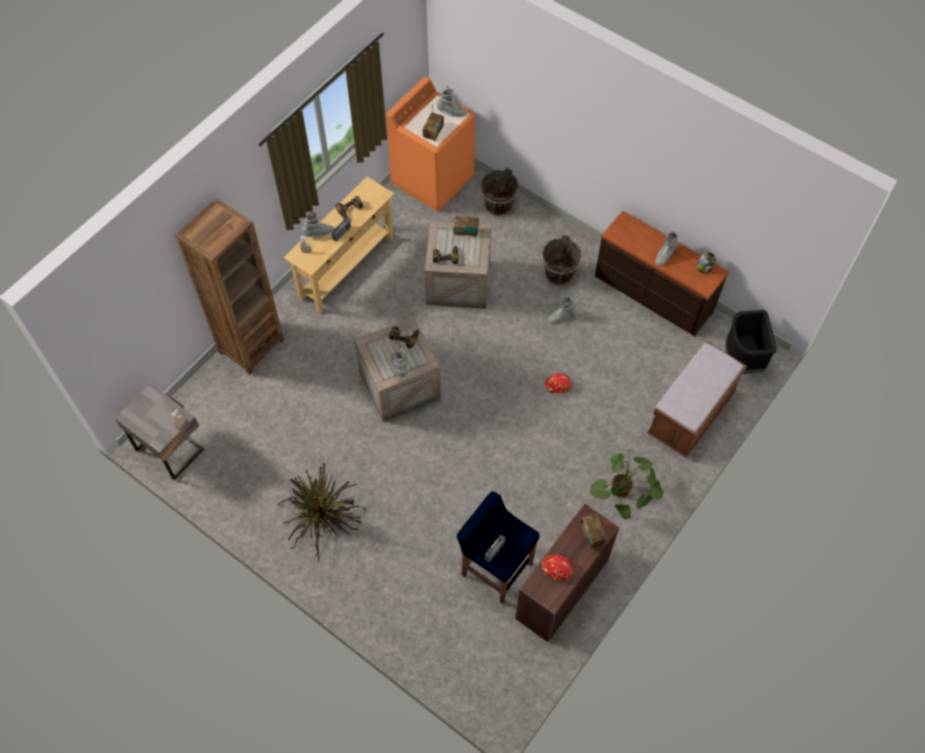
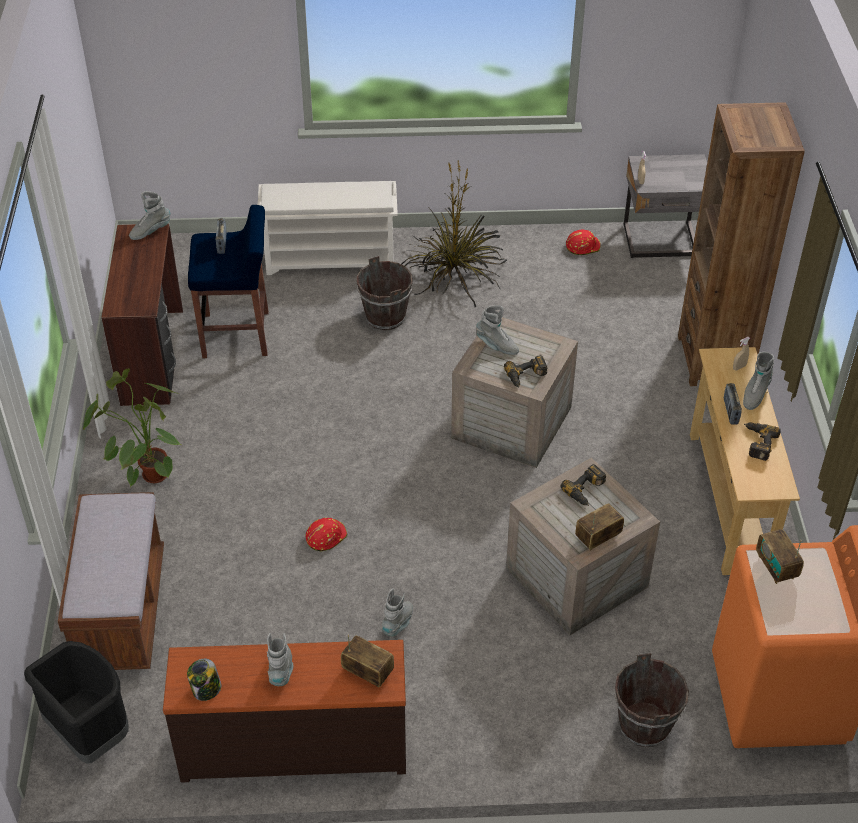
camera: 140 degrees right, 15 degrees down
grey boot [437,88,467,117] -> grey boot moved to [129,191,170,240]
brown bucket [542,235,581,285] -> brown bucket moved to [357,256,413,330]
red hard hat [542,555,573,581] -> red hard hat moved to [566,230,601,255]
radio [580,514,607,548] -> radio moved to [341,634,394,687]
none -> white shoe rack [258,181,398,275]

